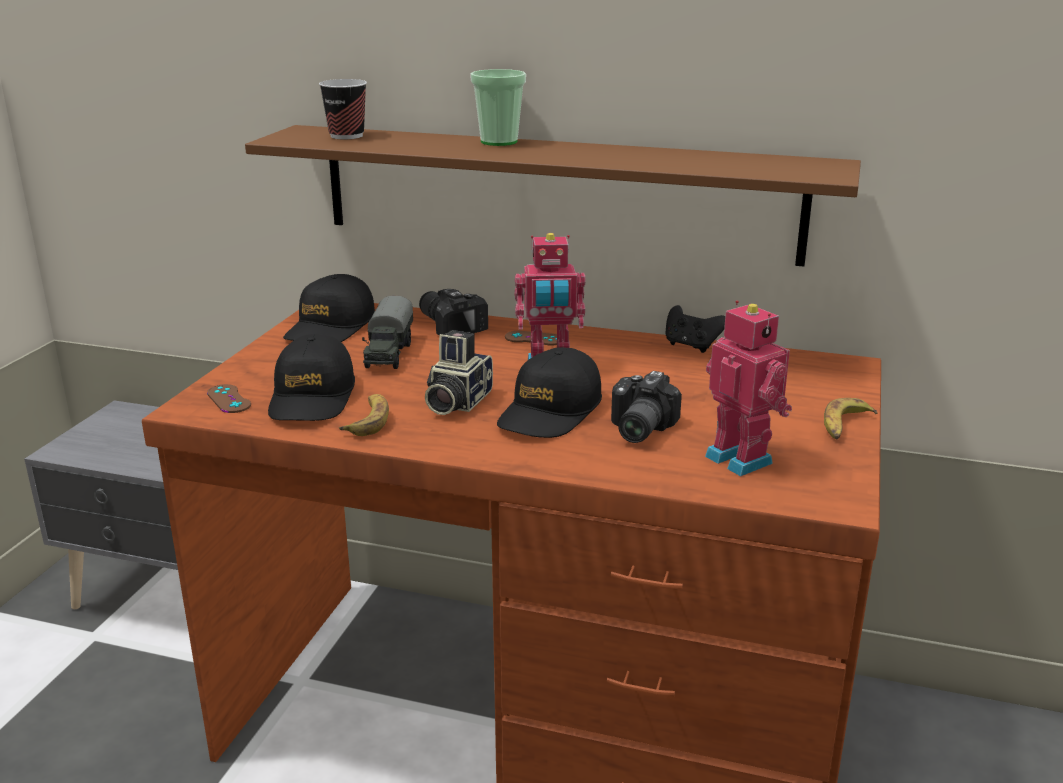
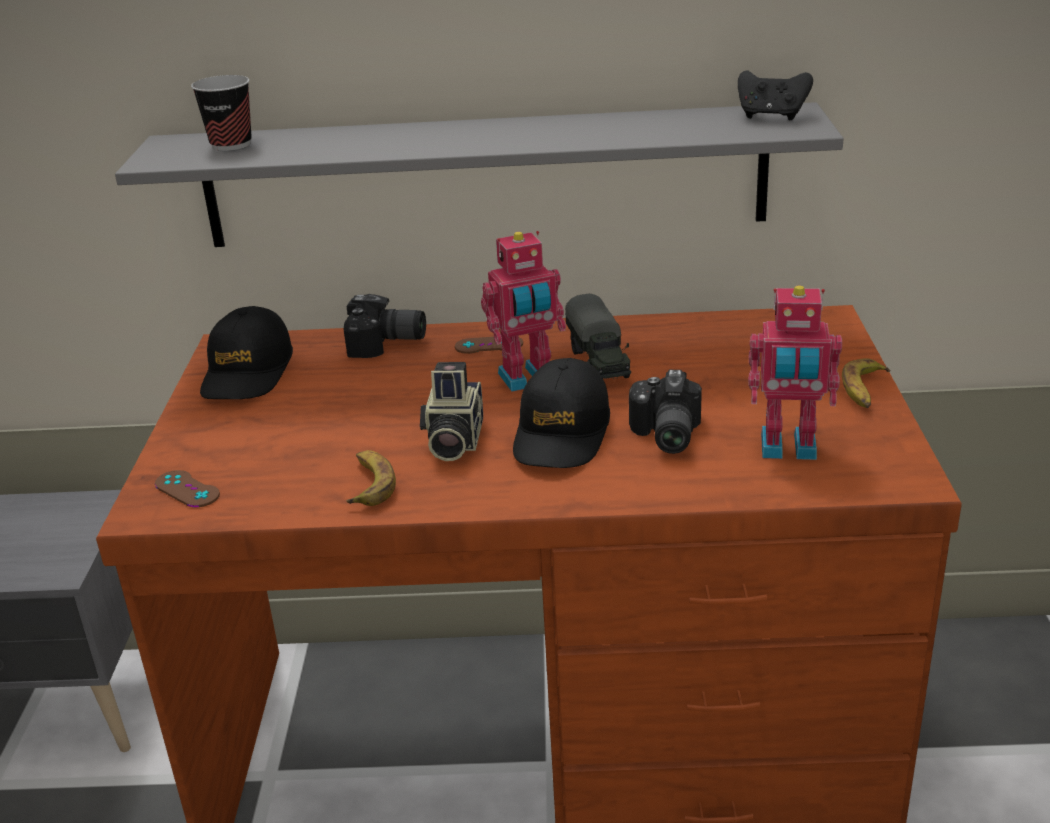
camera: 15 degrees left, 5 degrees up
brown shelf [245,125,861,267] -> grey shelf [115,102,844,247]
black cap [268,334,355,421] -> none
toy truck [362,296,413,369] -> toy truck moved to [565,294,631,379]
camera [419,289,488,335] -> camera turned 150 degrees clockwise [344,294,426,358]
cup [470,69,526,146] -> none
black game controller [665,305,725,353] -> black game controller moved to [738,70,813,120]
toy robot [705,300,792,476] -> toy robot turned 150 degrees clockwise [748,285,842,460]

